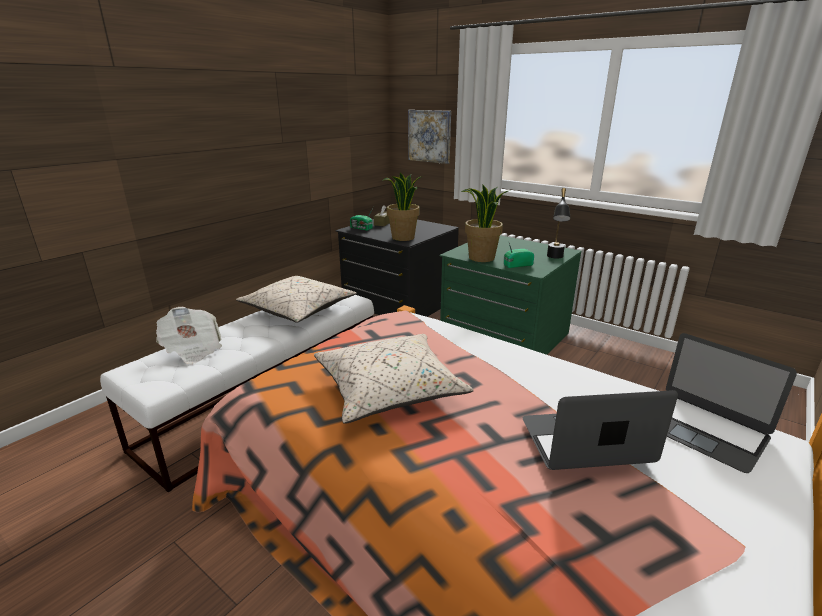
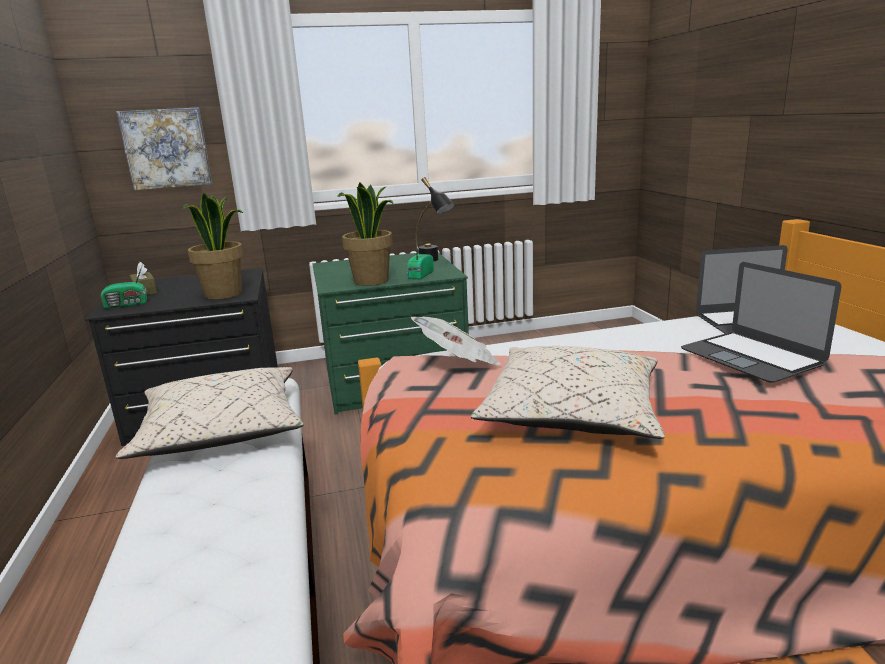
camera: 50 degrees left, 5 degrees down
newspaper [156,307,222,364] -> newspaper moved to [411,317,502,365]
laptop [523,390,678,470] -> laptop turned 60 degrees counterclockwise [681,262,841,383]

